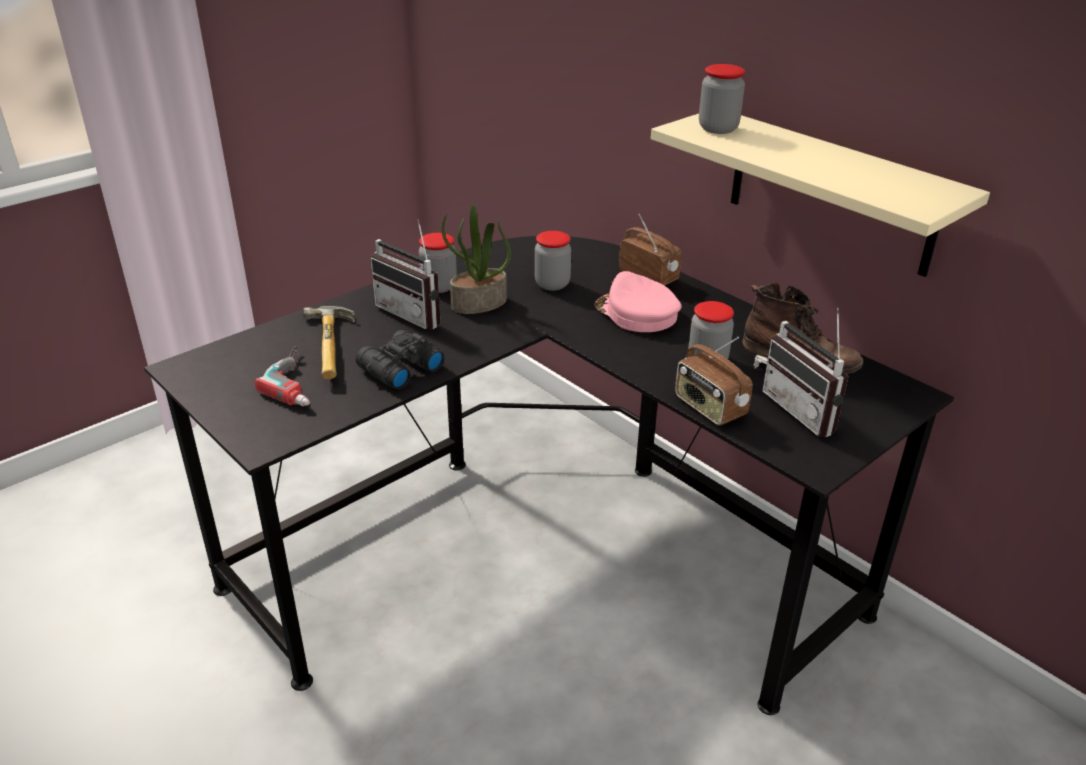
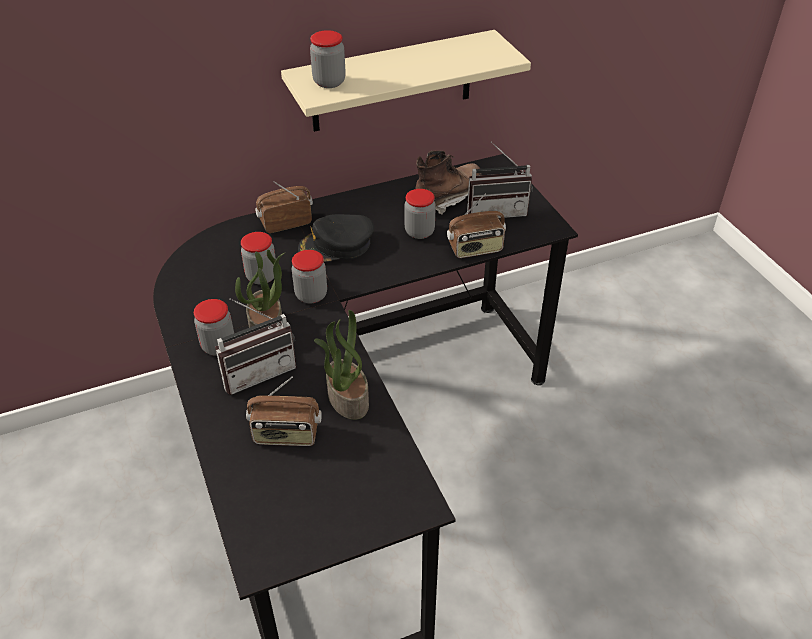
camera: 70 degrees left, 10 degrees up
power drill [254,346,310,406] -> none
hammer [303,306,355,379] -> radio [246,377,322,446]
black binoculars [356,330,445,389] -> potted plant [314,310,369,420]
pink cap [595,271,682,332] -> black cap [298,214,374,262]
none -> jar [292,250,327,304]

